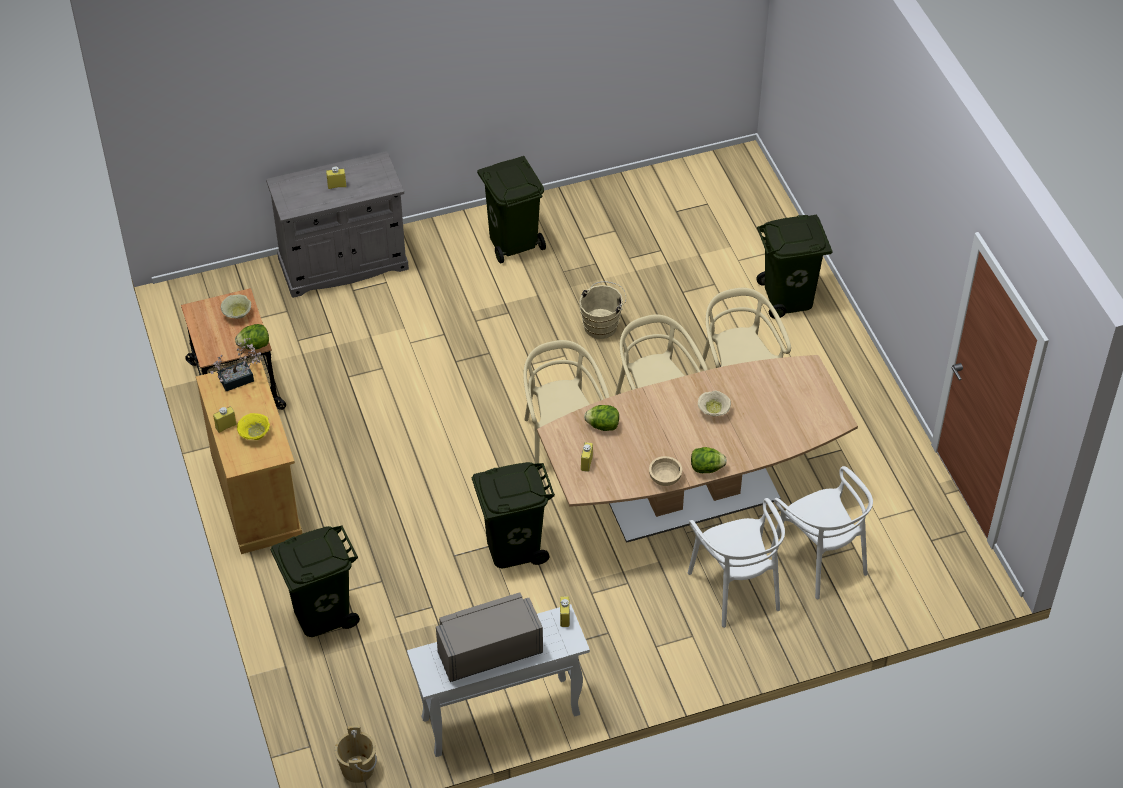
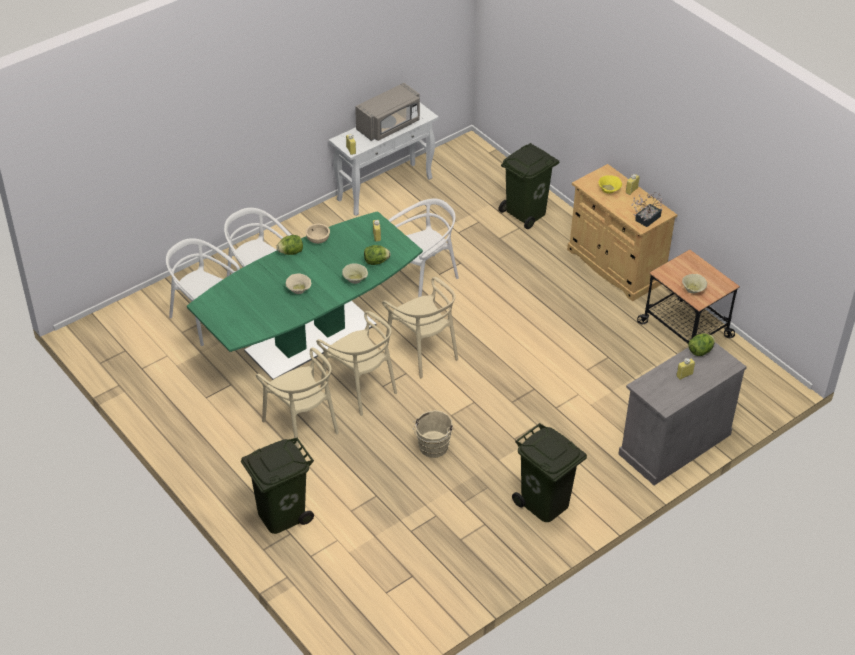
camera: 160 degrees right, 5 degrees down
lettuce [235,324,269,350] -> lettuce moved to [689,333,715,356]
beige bucket [334,725,377,783] -> none
green trash can [472,462,555,568] -> white chair [388,199,459,297]
brown dining table [537,355,858,543] -> green dining table [187,211,423,380]
none -> beige bowl [342,263,368,284]

